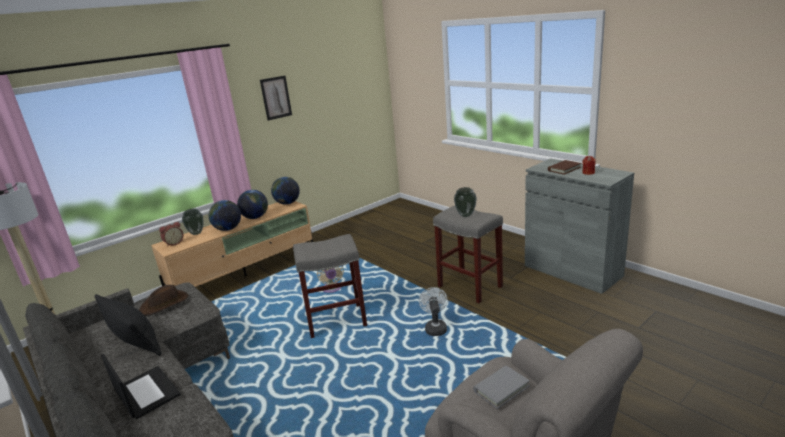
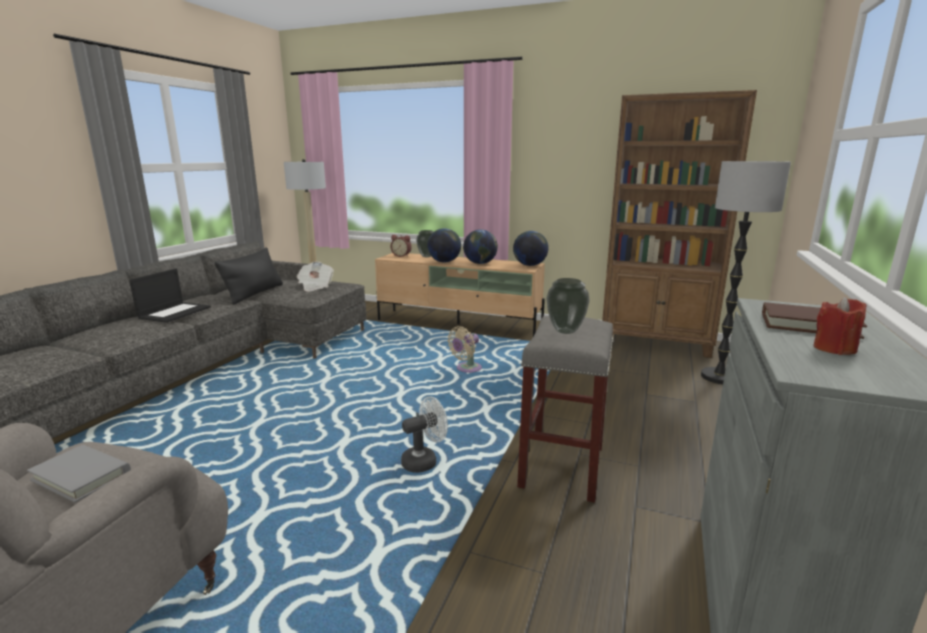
camera: 60 degrees right, 5 degrees down
brown hat [139,285,189,316] -> newspaper [297,262,334,291]
picture [260,76,292,121] -> none
grey stool [293,234,367,338] -> none
none -> brown bookcase [602,90,757,358]
none -> floor lamp [701,161,791,385]

